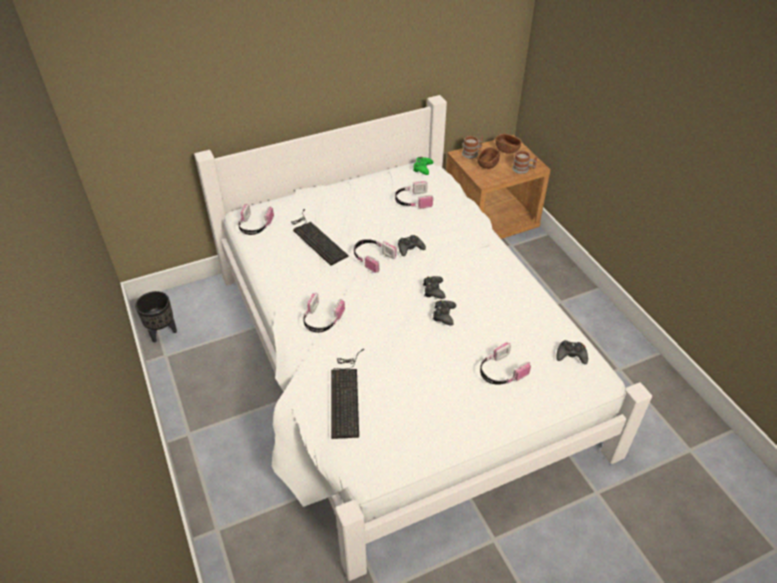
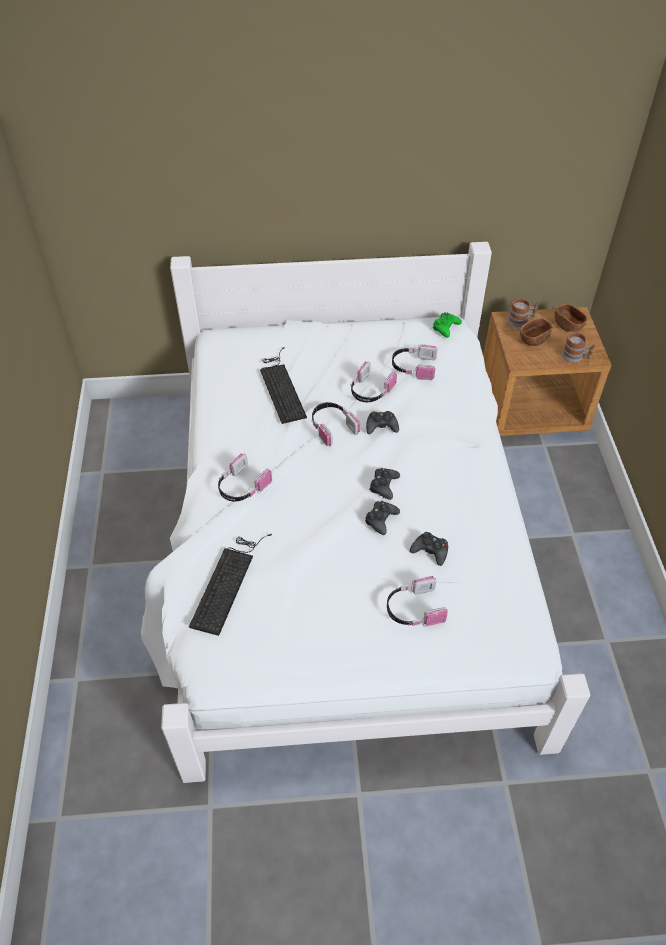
camera: 20 degrees right, 5 degrees up
black planter [135,291,177,343] -> none
headphones [238,204,274,235] -> headphones moved to [351,361,397,402]
black game controller [556,340,588,364] -> black game controller moved to [410,532,448,566]

